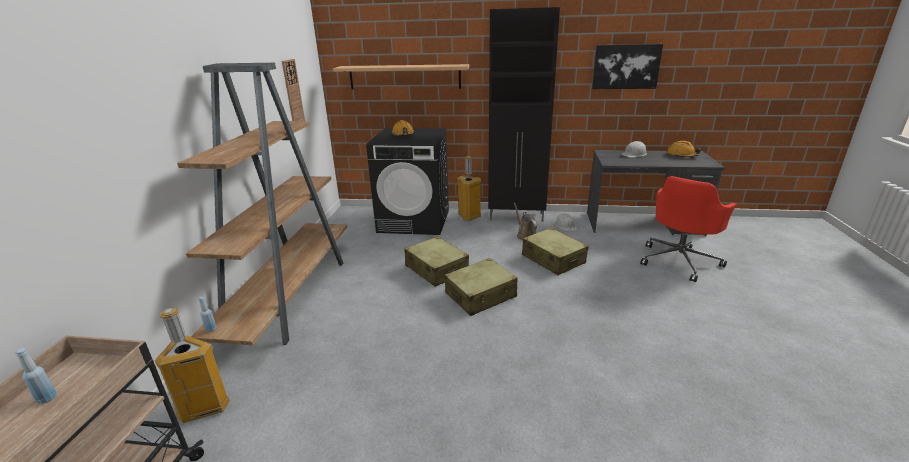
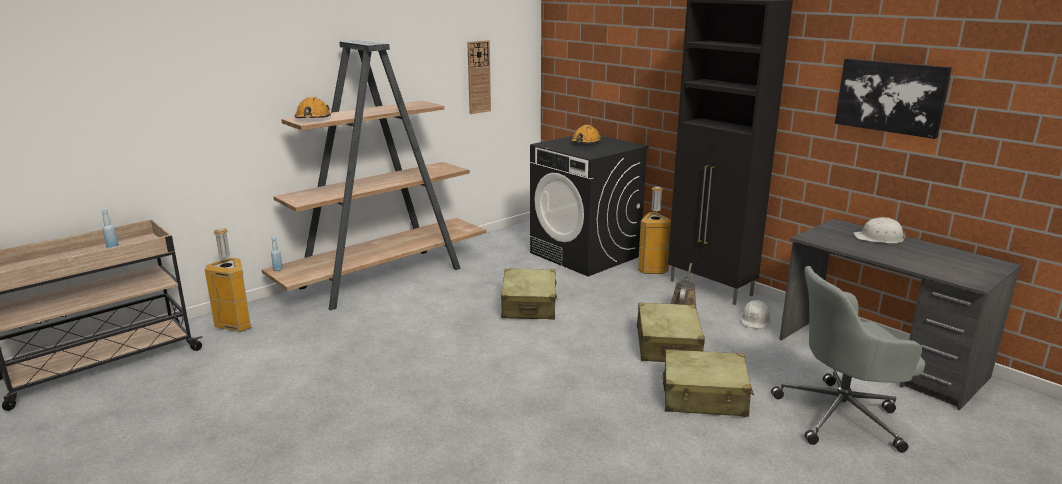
camera: 40 degrees right, 5 degrees down
shelf [333,64,469,90] -> none
beige suitcase [444,258,517,316] -> beige suitcase moved to [663,350,754,417]
red office chair [640,176,737,282] -> grey office chair [771,266,925,453]
orange hard hat [667,141,701,157] -> orange hard hat moved to [295,97,331,118]

